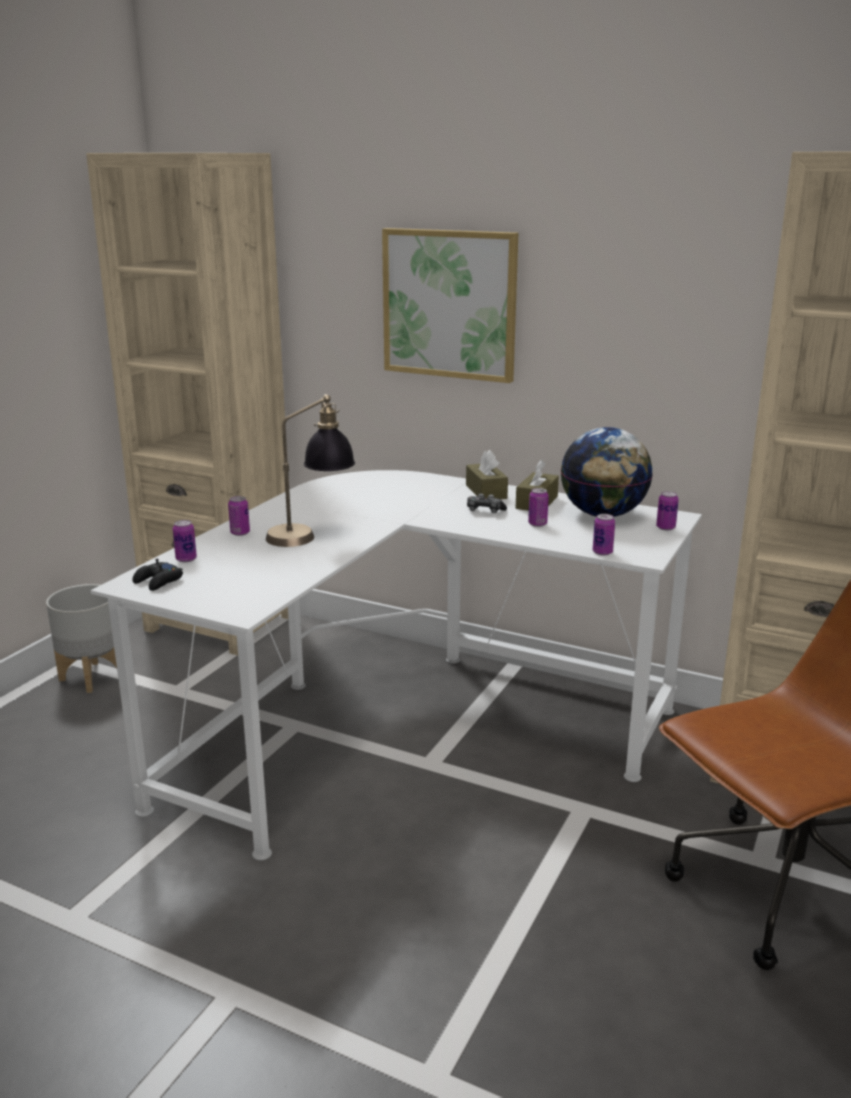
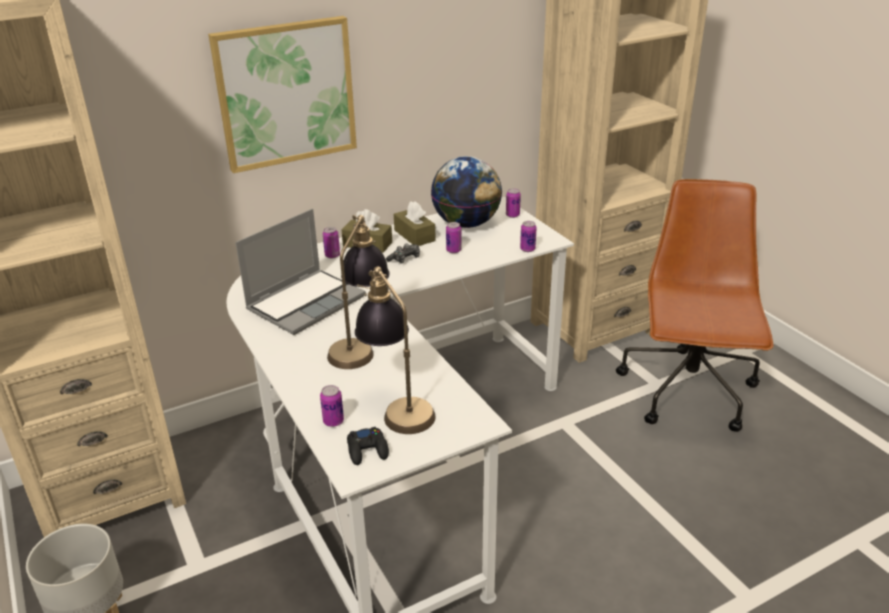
camera: 55 degrees left, 10 degrees up
can [228,496,250,536] -> can moved to [323,227,340,258]
none -> laptop [235,209,366,335]
none -> table lamp [355,266,436,434]

